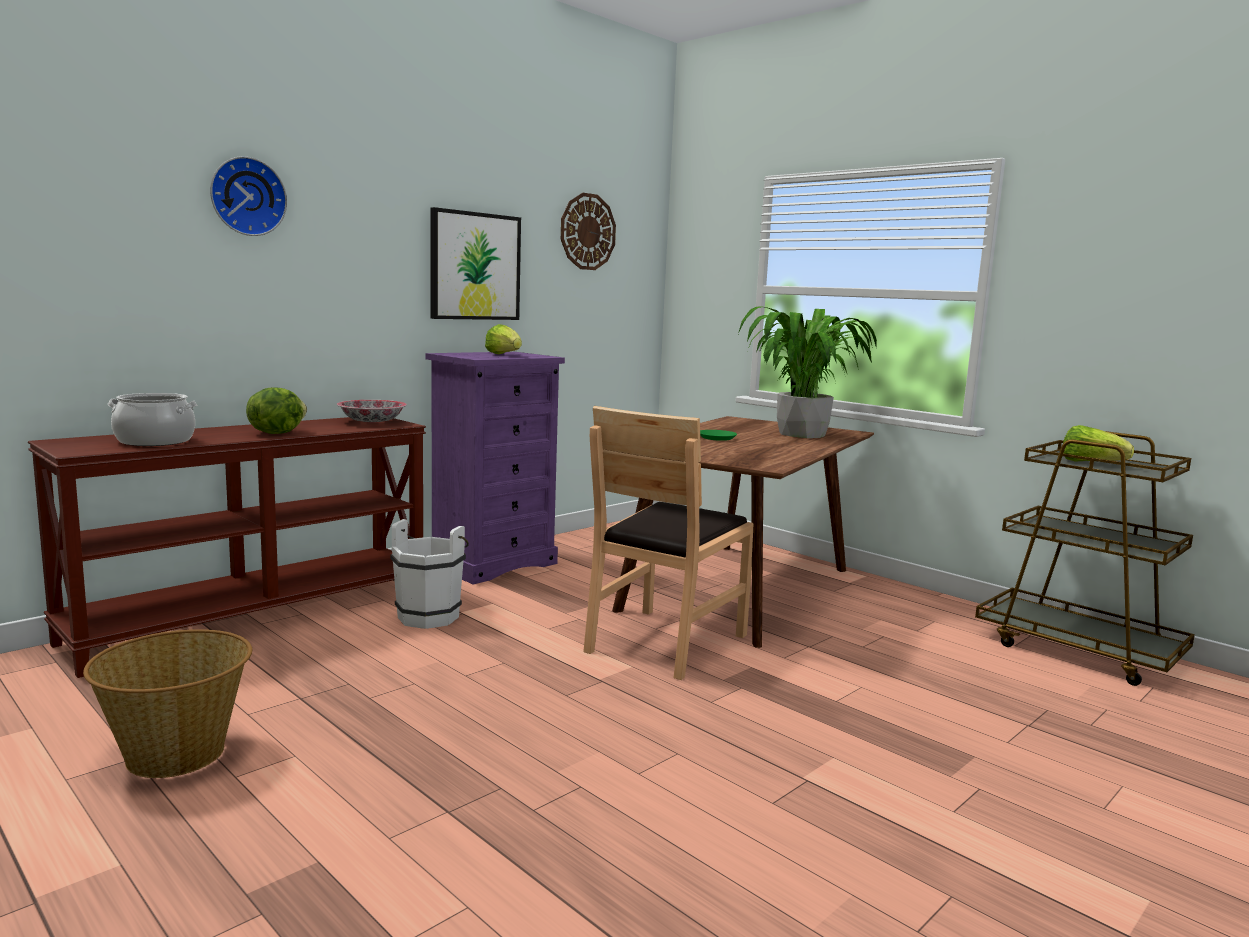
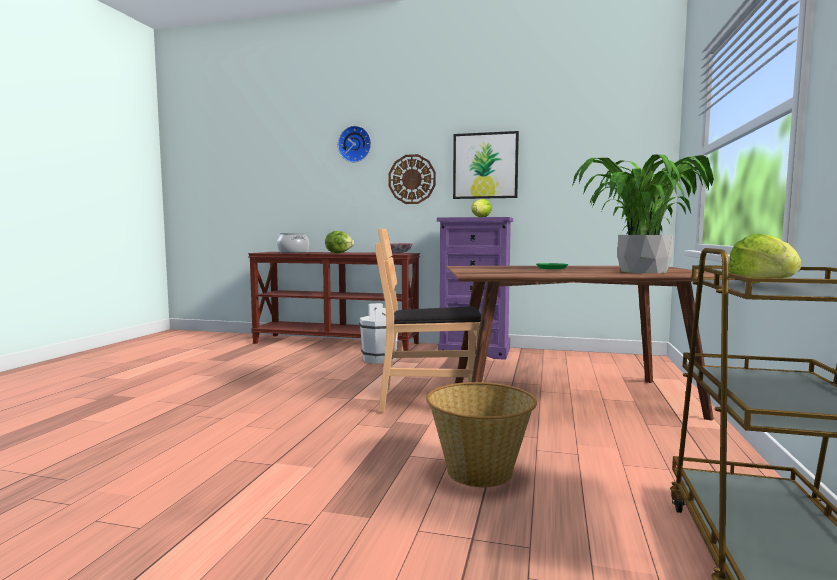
camera: 60 degrees right, 5 degrees down
basket [83,629,252,778] -> basket moved to [426,382,537,487]
wall clock [561,193,616,270] -> wall clock moved to [389,154,436,204]

